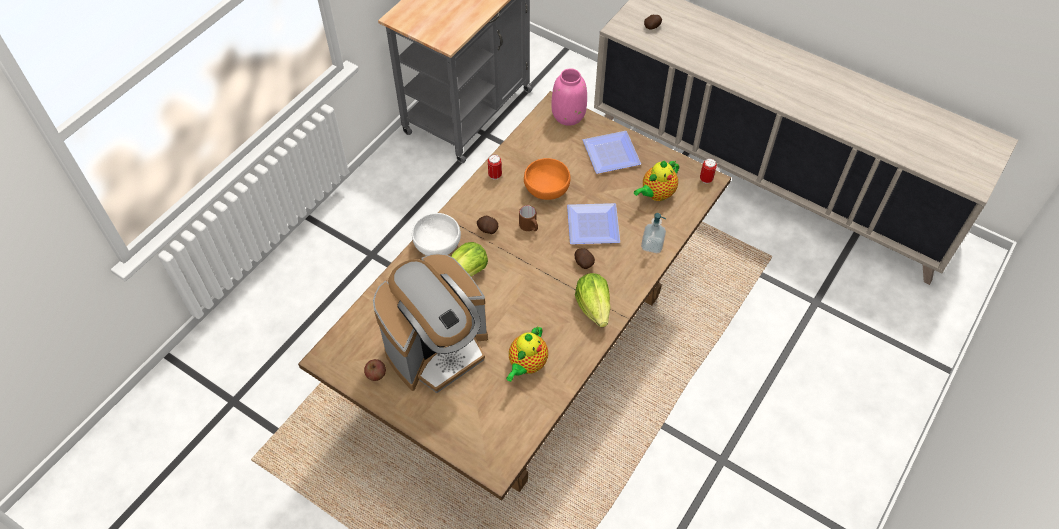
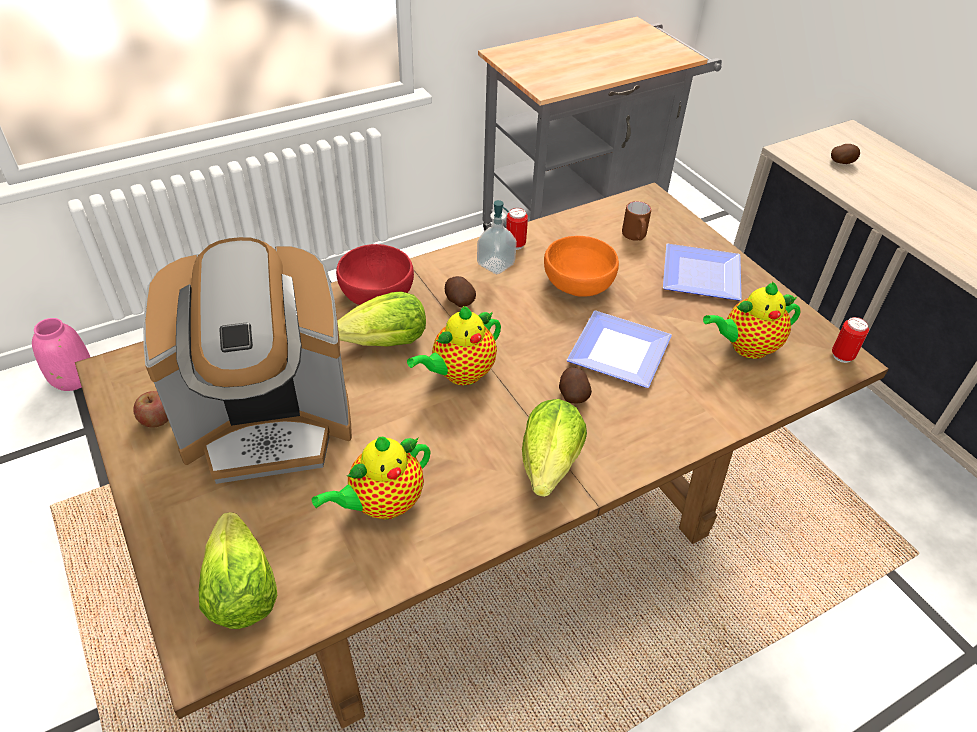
camera: 25 degrees right, 10 degrees down
white bowl [412,213,461,256] -> red bowl [336,244,414,305]
brown mug [519,205,538,231] -> brown mug moved to [622,201,651,240]
pink vase [552,68,587,126] -> pink vase moved to [32,318,90,391]
soap dispenser [641,213,666,253] -> soap dispenser moved to [477,200,517,274]
none -> lettuce [199,512,277,629]
none -> teapot [407,306,501,385]

